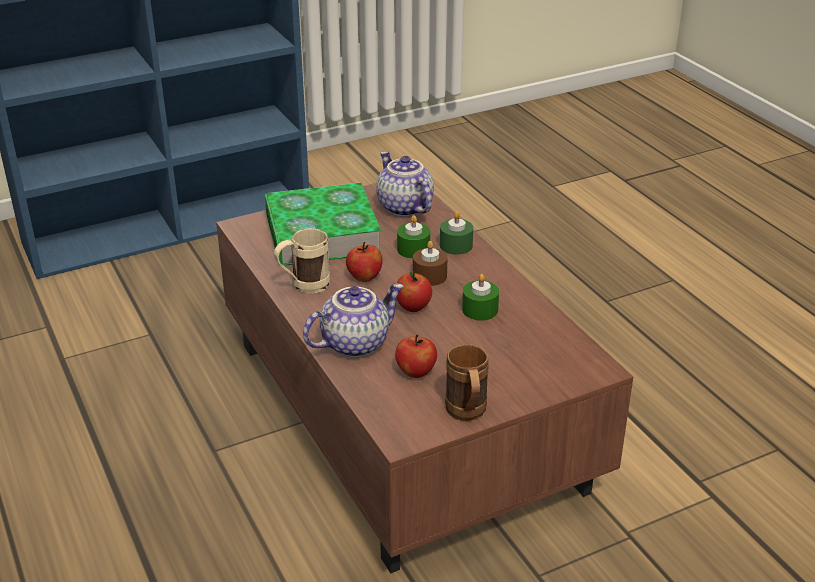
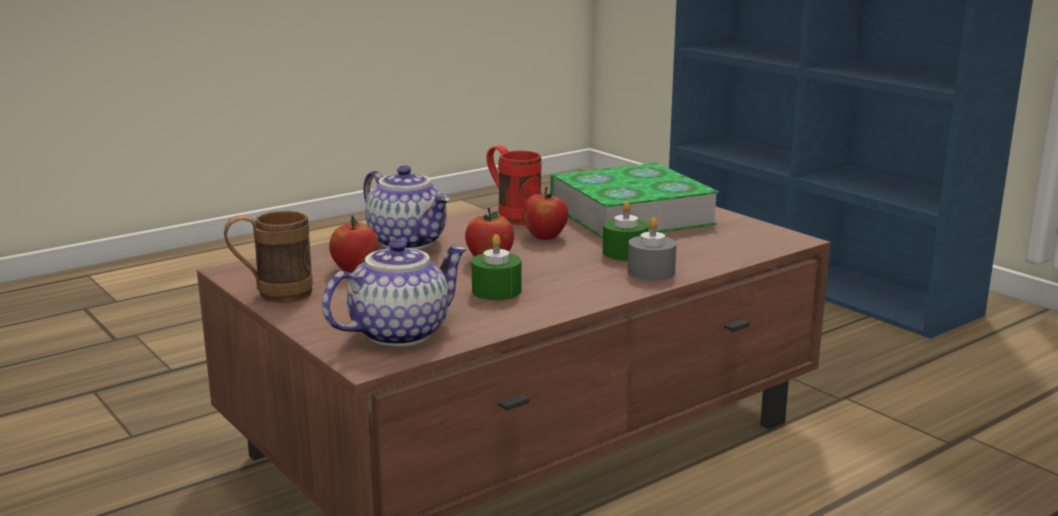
camera: 80 degrees right, 15 degrees down
beige mug [274,228,330,294] -> red mug [486,145,542,225]
teapot [376,151,434,217] -> teapot moved to [322,239,467,347]
brown candle [413,241,448,286] -> none
green candle [440,211,473,255] -> grey candle [628,218,677,280]

